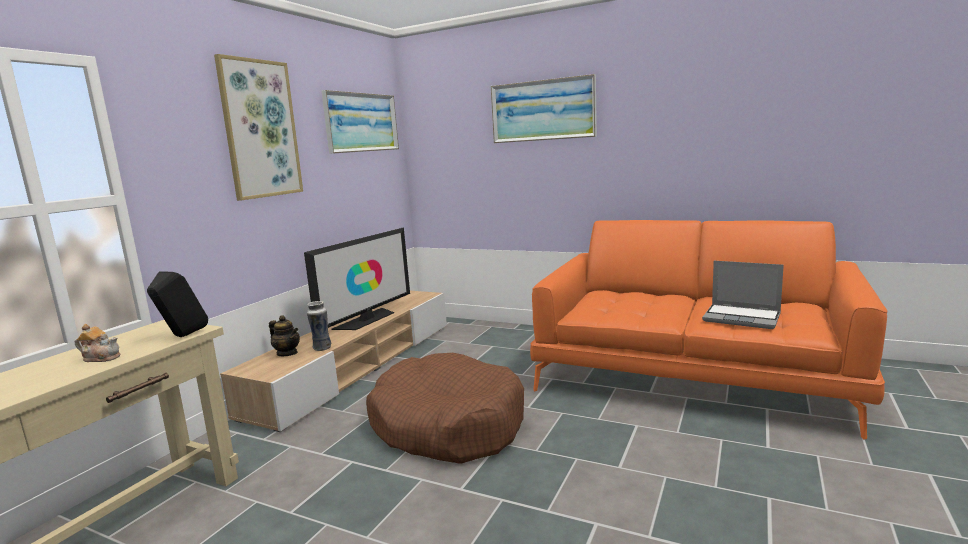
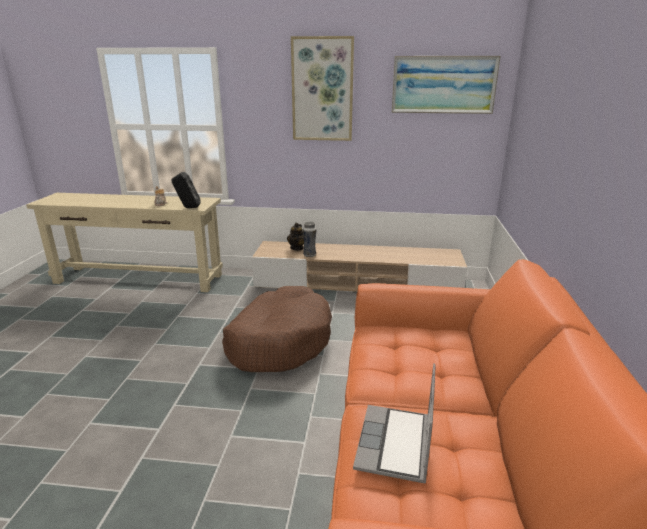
camera: 70 degrees right, 10 degrees up
television [304,228,410,330] -> none
picture [491,74,597,143] -> none

